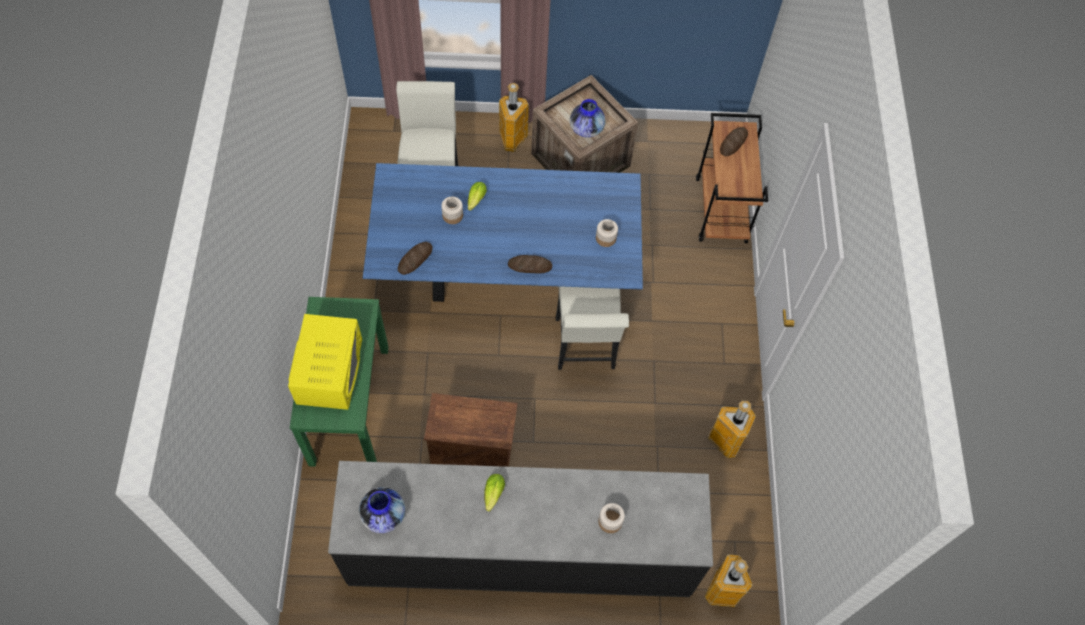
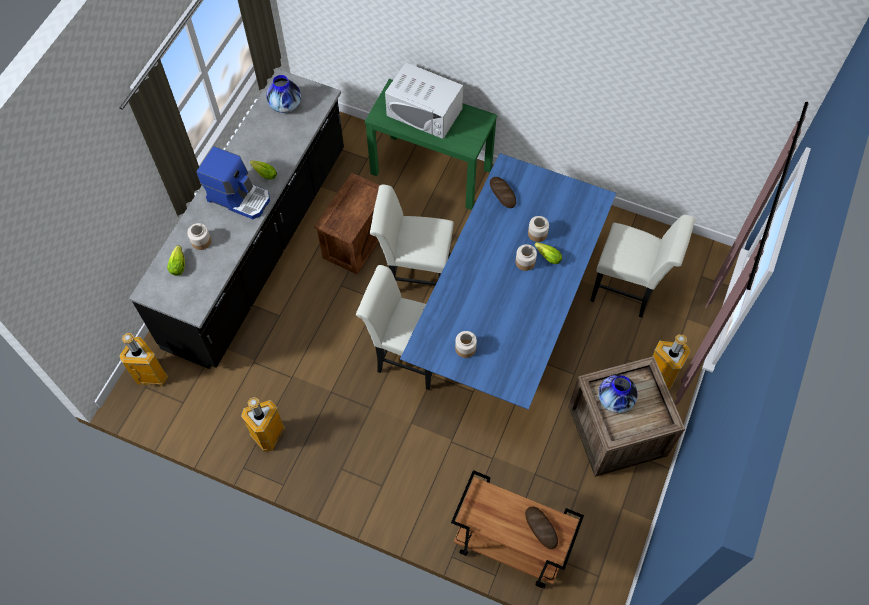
camera: 115 degrees right, 0 degrees up
yellow microwave [288,314,362,410] -> white microwave [385,62,463,139]
bread [508,255,552,274] -> none
none -> lettuce [167,245,185,276]
none -> coffee machine [196,146,270,219]
none -> white chair [370,185,454,285]
none -> jar [515,244,537,271]

